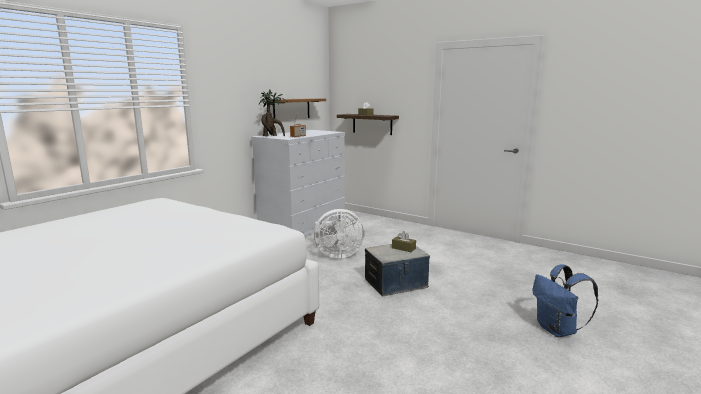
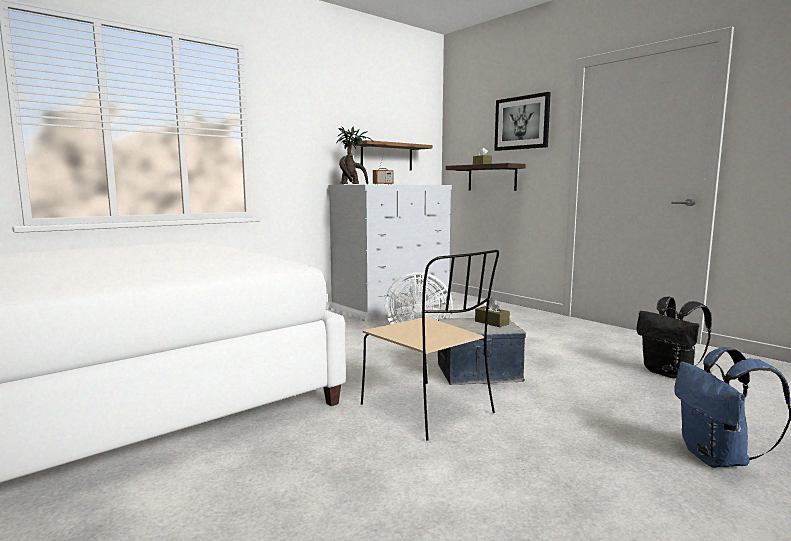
camera: 15 degrees right, 5 degrees down
none -> beige chair [361,250,499,441]
none -> picture [494,92,551,151]
none -> black backpack [636,297,712,378]

